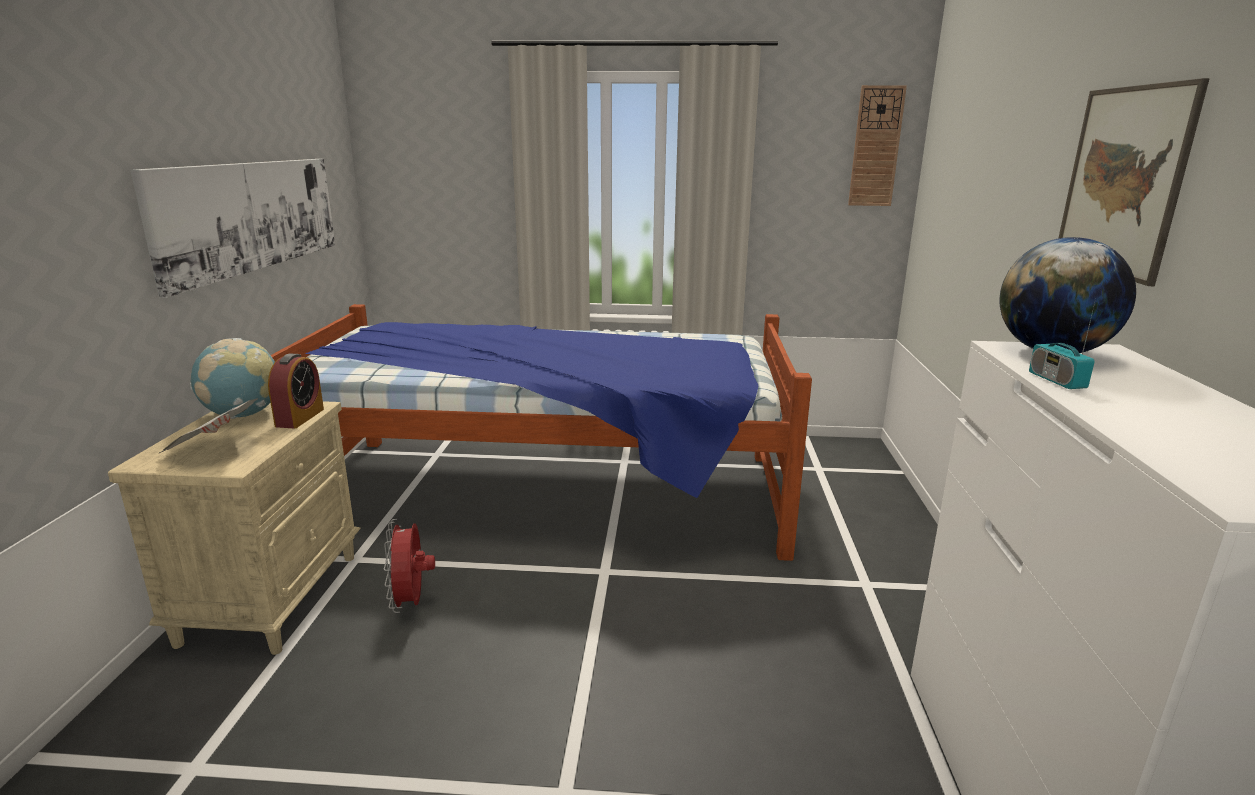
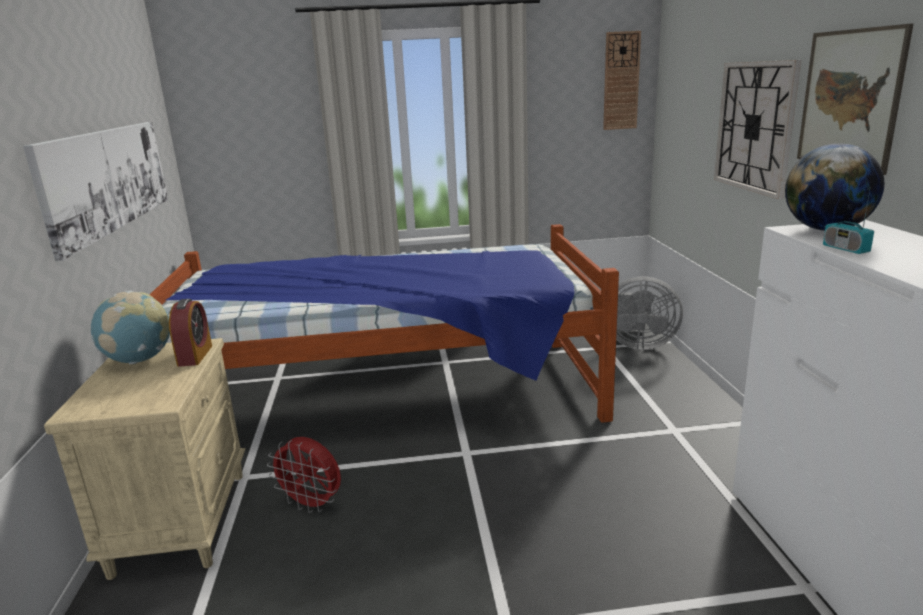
camera: 10 degrees left, 0 degrees up
newspaper [159,398,258,453] -> none
red fan [384,519,435,613] -> red fan turned 45 degrees counterclockwise [267,437,341,513]
none -> grey fan [616,276,683,350]
none -> wall clock [714,60,801,199]

